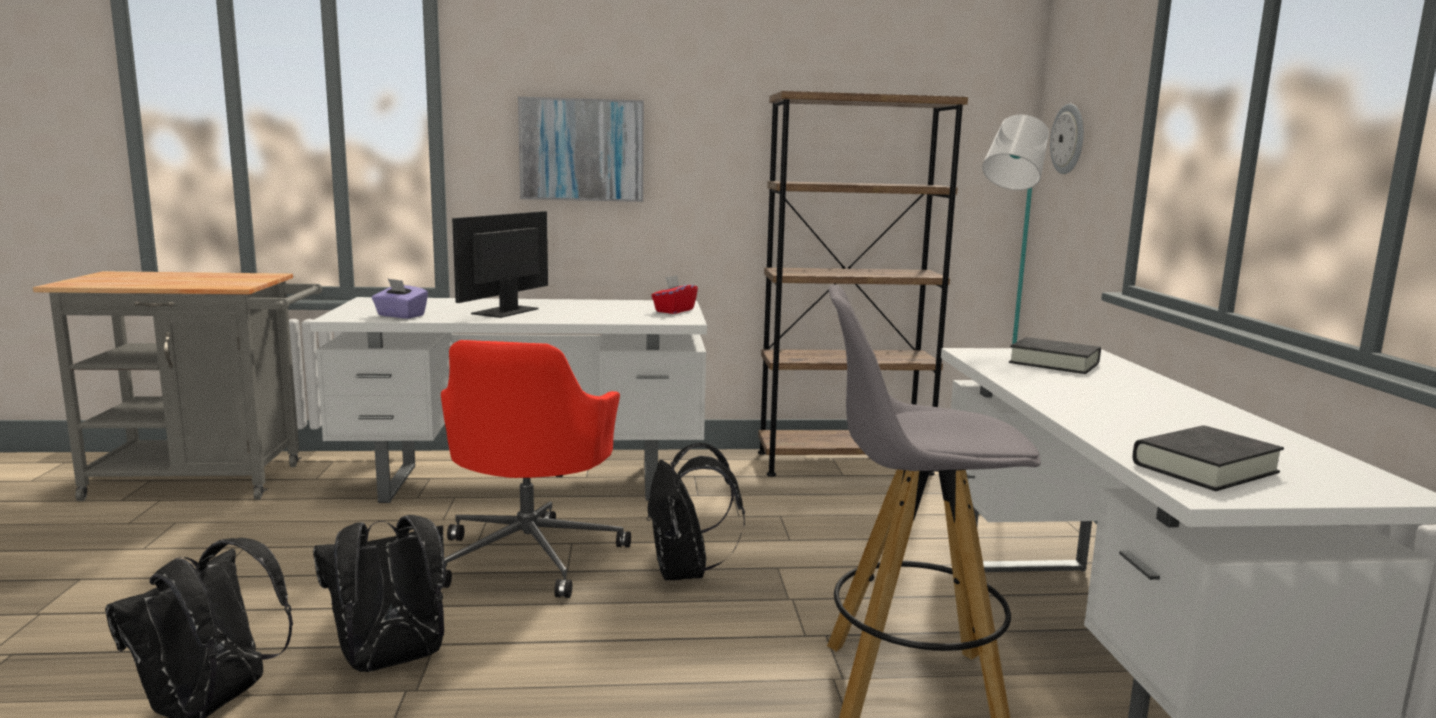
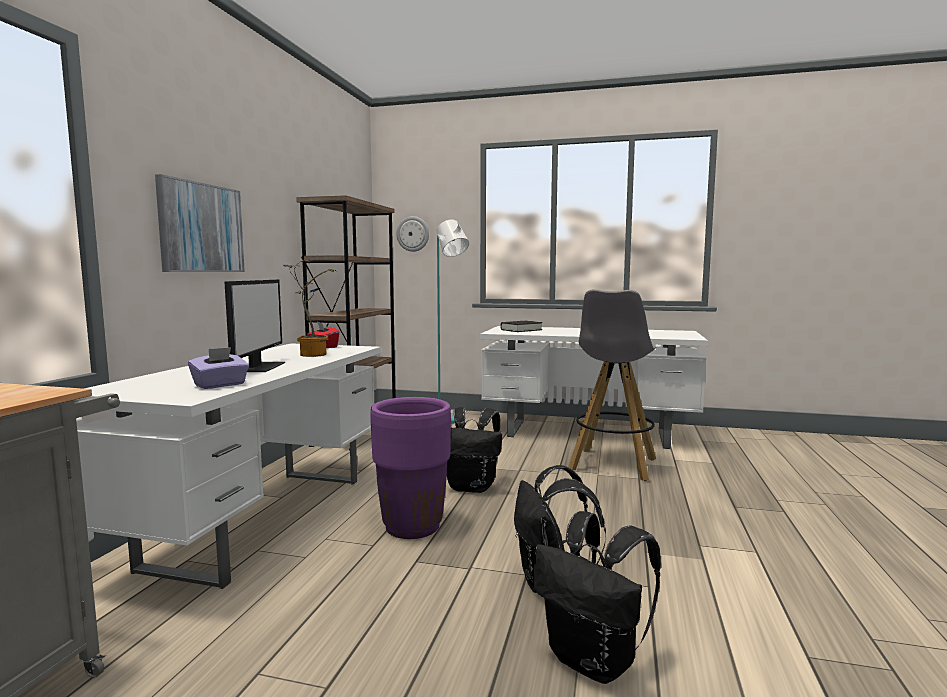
camera: 70 degrees left, 5 degrees down
red office chair [441,340,631,598] -> purple planter [370,397,451,539]
monitor [452,211,548,318] -> monitor turned 135 degrees counterclockwise [224,279,285,372]
black book [1132,425,1284,491] -> none
none -> potted plant [283,260,335,357]

